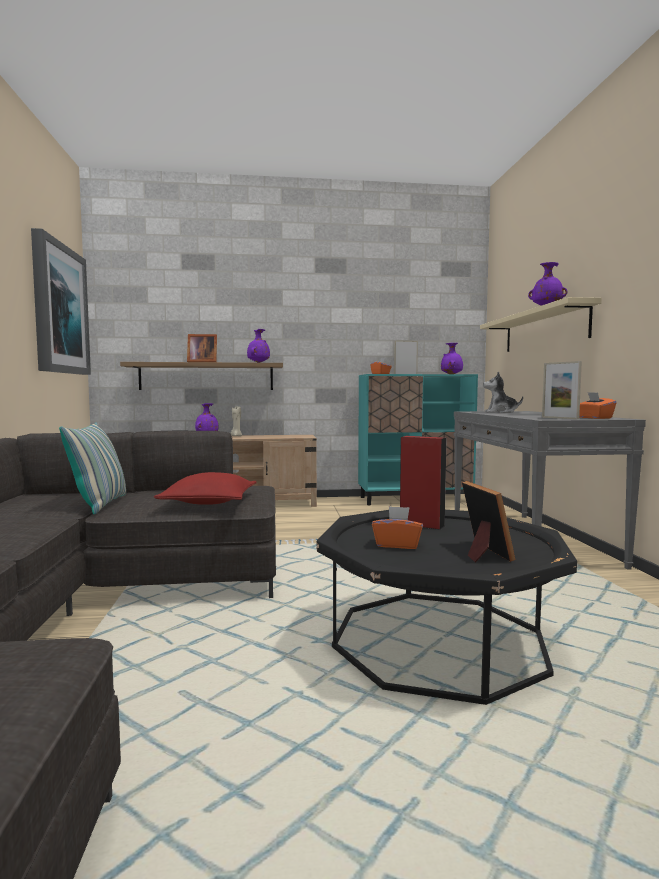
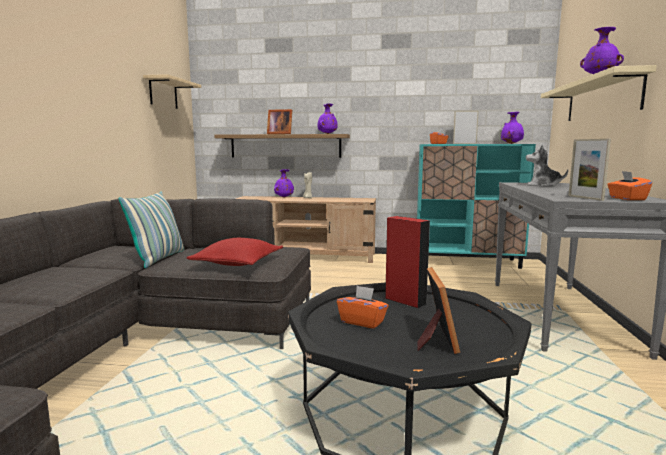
camera: 15 degrees right, 5 degrees up
picture [31,228,91,375] -> beige shelf [143,74,201,109]

